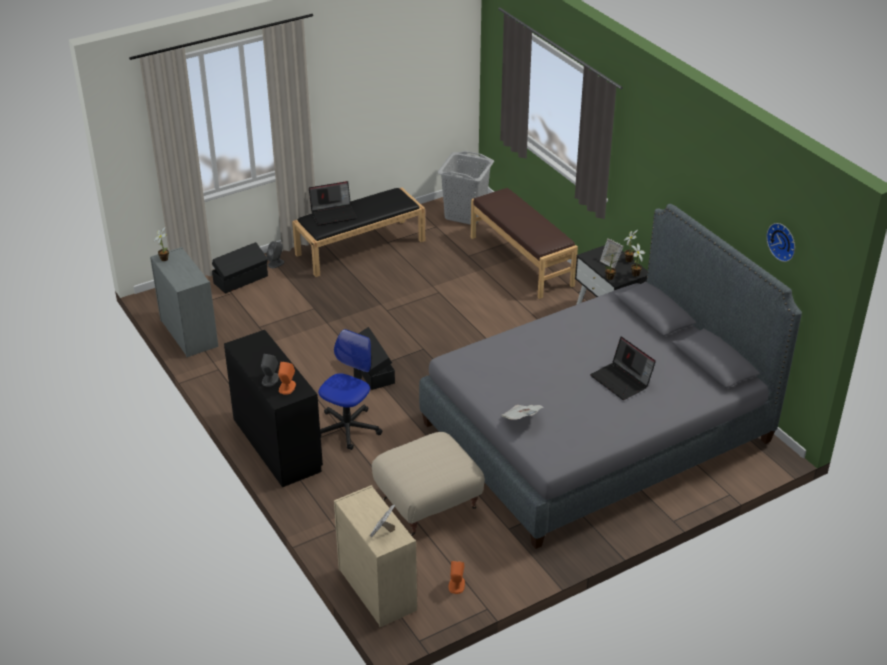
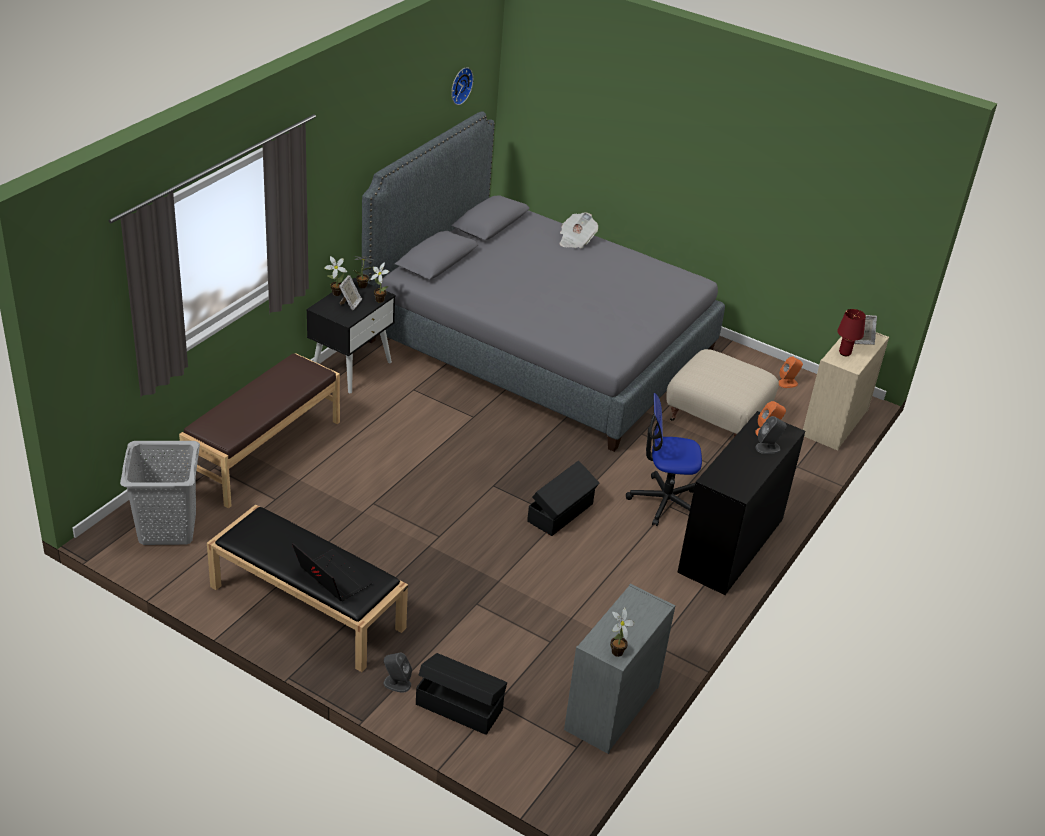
camera: 120 degrees left, 0 degrees up
newspaper [502,405,543,420] -> newspaper moved to [560,212,598,249]
laptop [590,337,656,400] -> none
none -> red table lamp [837,309,866,356]

